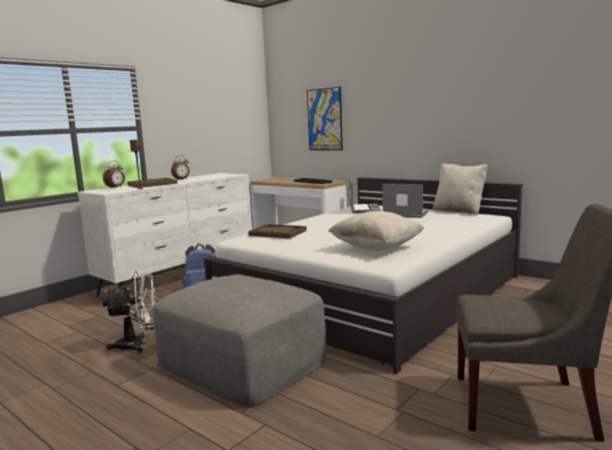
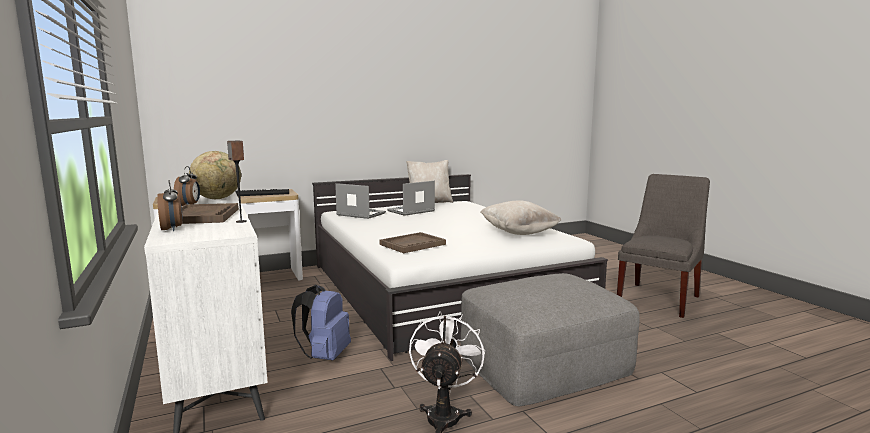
camera: 65 degrees left, 0 degrees up
picture [307,87,343,150] -> none
none -> globe [189,151,241,199]

